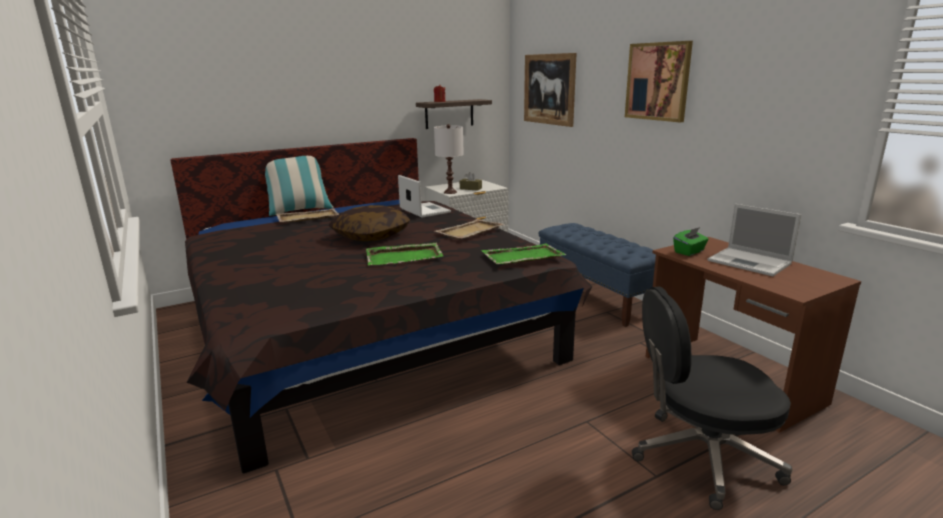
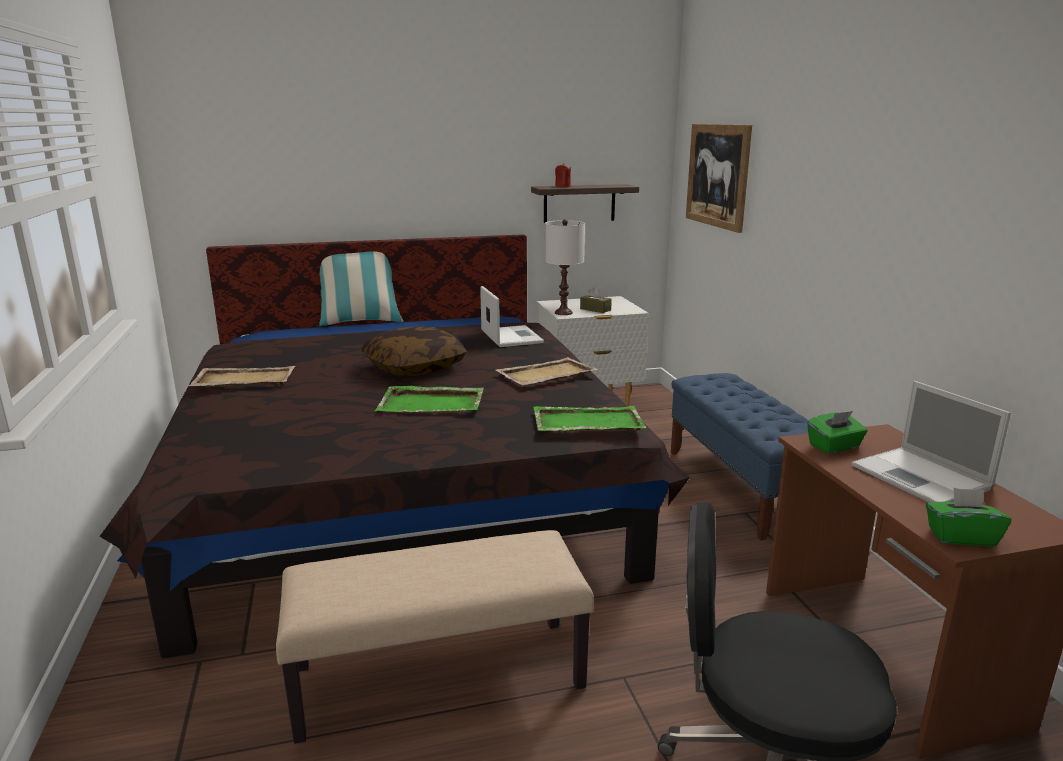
camera: 15 degrees right, 0 degrees up
beige tray [276,208,339,222] -> beige tray moved to [188,366,295,387]
picture [625,41,693,122] -> none
none -> beige bench [276,530,594,744]
none -> green tissue box [926,488,1012,546]

